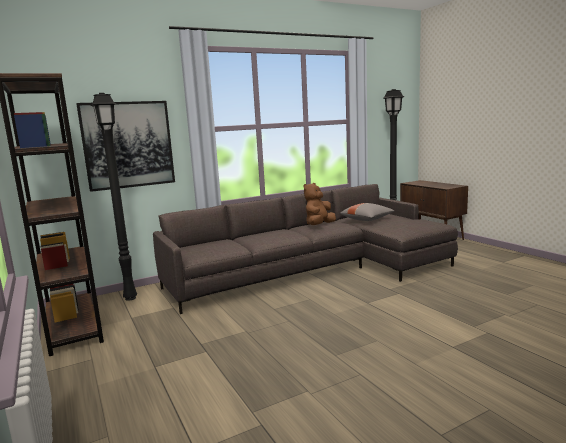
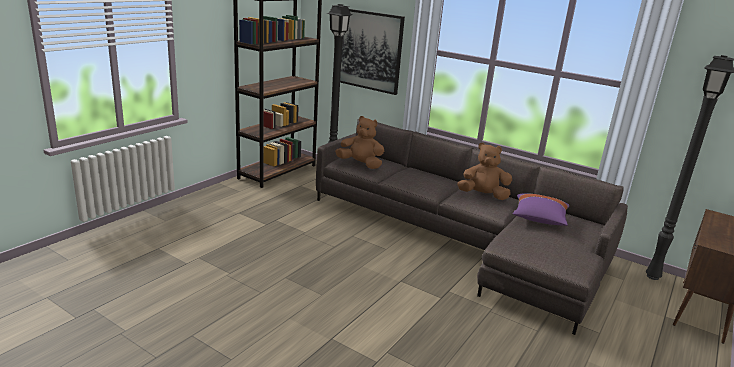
camera: 60 degrees right, 10 degrees up
grey pillow [340,203,395,221] -> purple pillow [513,194,569,226]
none -> brown plush toy [335,116,384,169]

